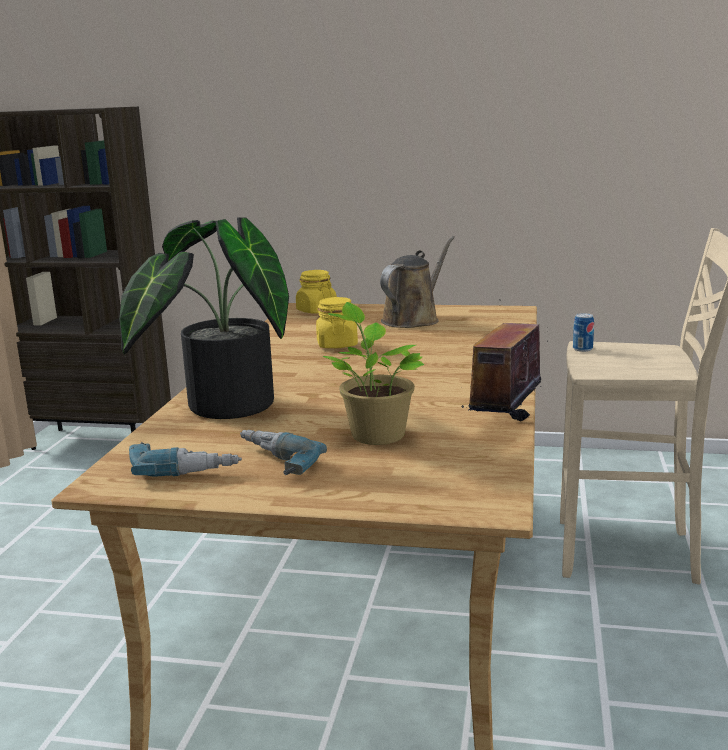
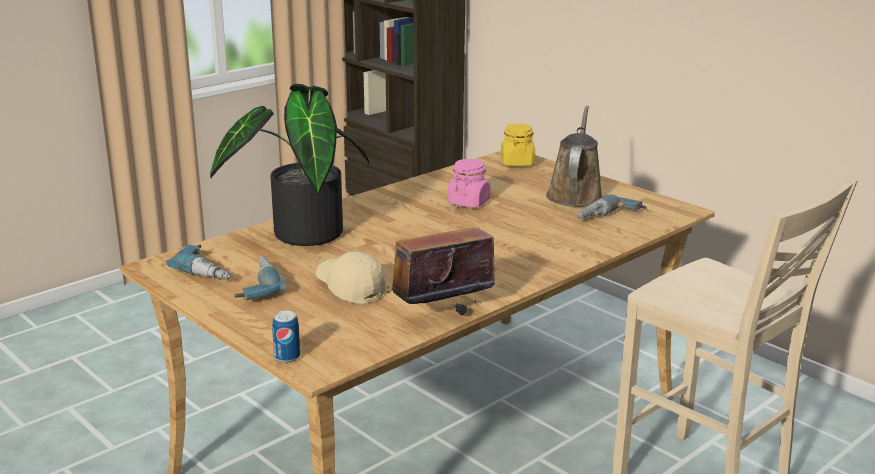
camera: 35 degrees right, 5 degrees up
yellow jar [316,297,358,348] -> pink jar [447,159,490,208]
potted plant [323,302,424,445] -> beige cap [316,251,386,304]
brown watering can [380,236,455,328] -> brown watering can turned 60 degrees counterclockwise [546,106,603,207]
can [573,313,594,352] -> can moved to [272,311,300,363]
none -> power drill [577,195,647,219]

